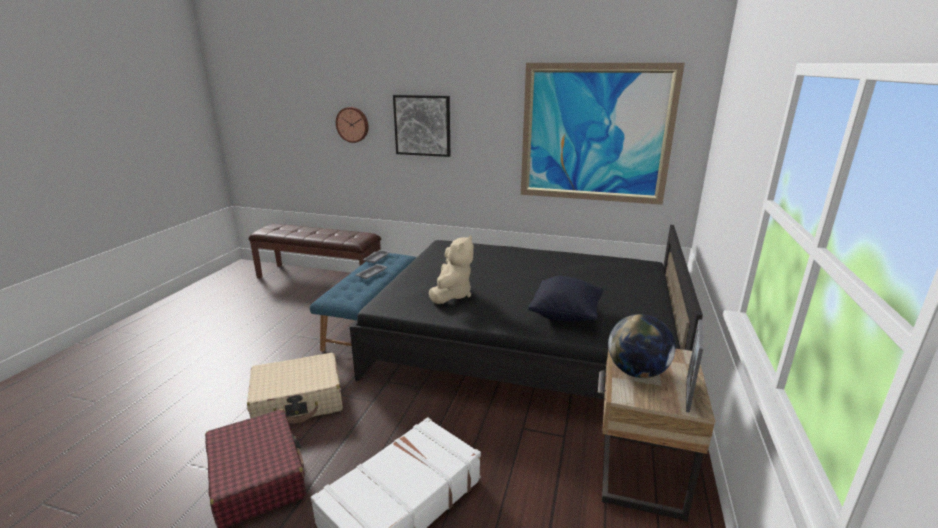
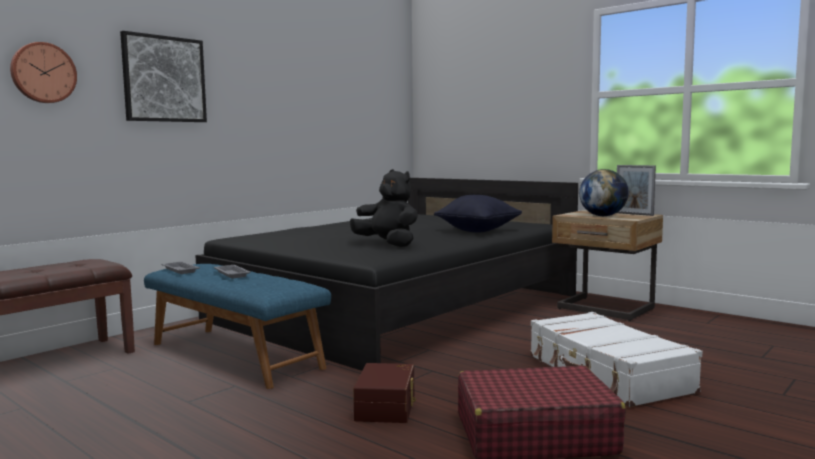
camera: 65 degrees left, 15 degrees down
beige suitcase [247,353,343,423] -> brown storage box [353,363,416,423]
beige plush toy [429,235,474,304] -> black plush toy [350,169,418,247]
picture [521,63,685,205] -> none

